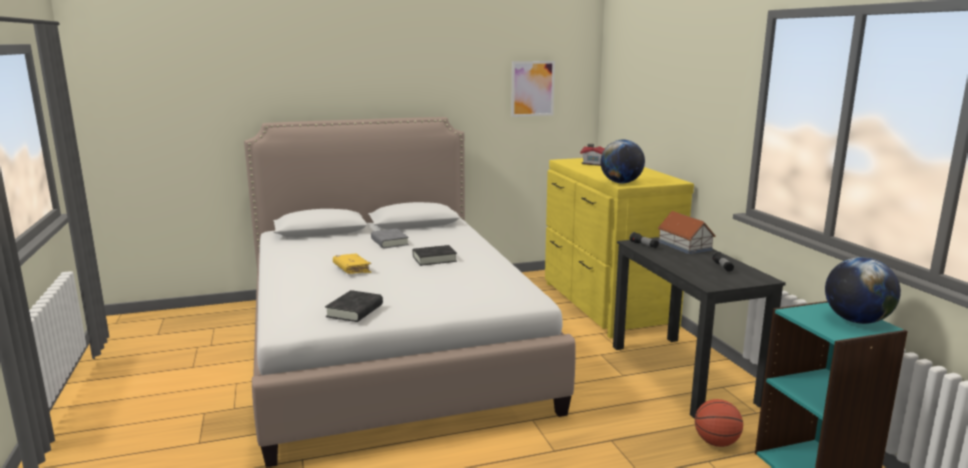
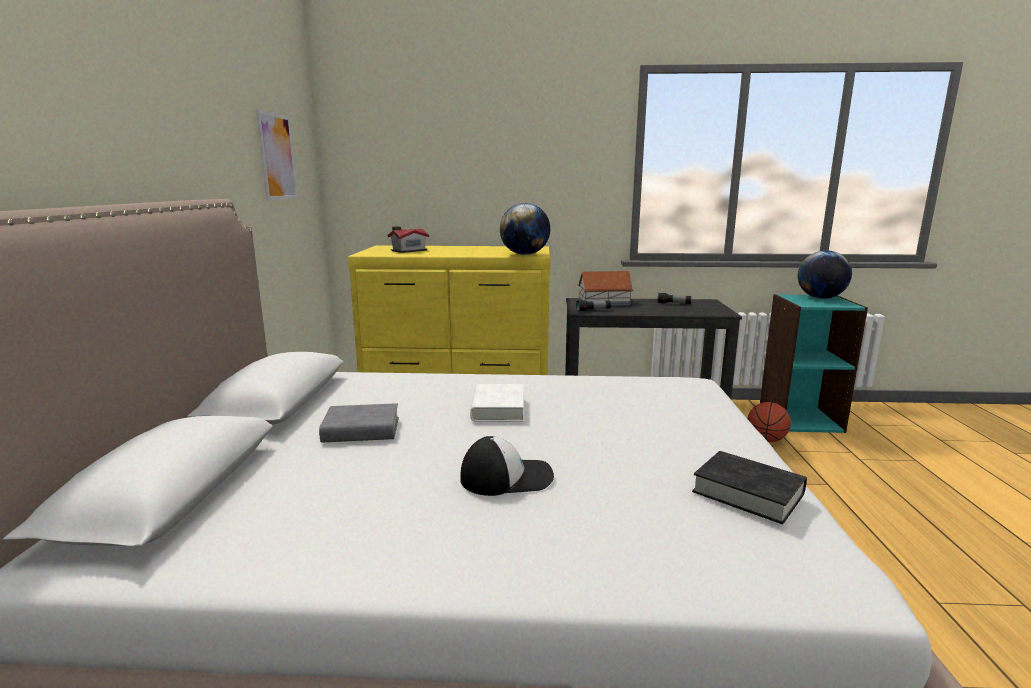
camera: 70 degrees left, 0 degrees up
yellow book [333,254,371,274] -> cap [461,436,554,496]
black book [413,245,457,266] -> white book [470,384,524,422]

